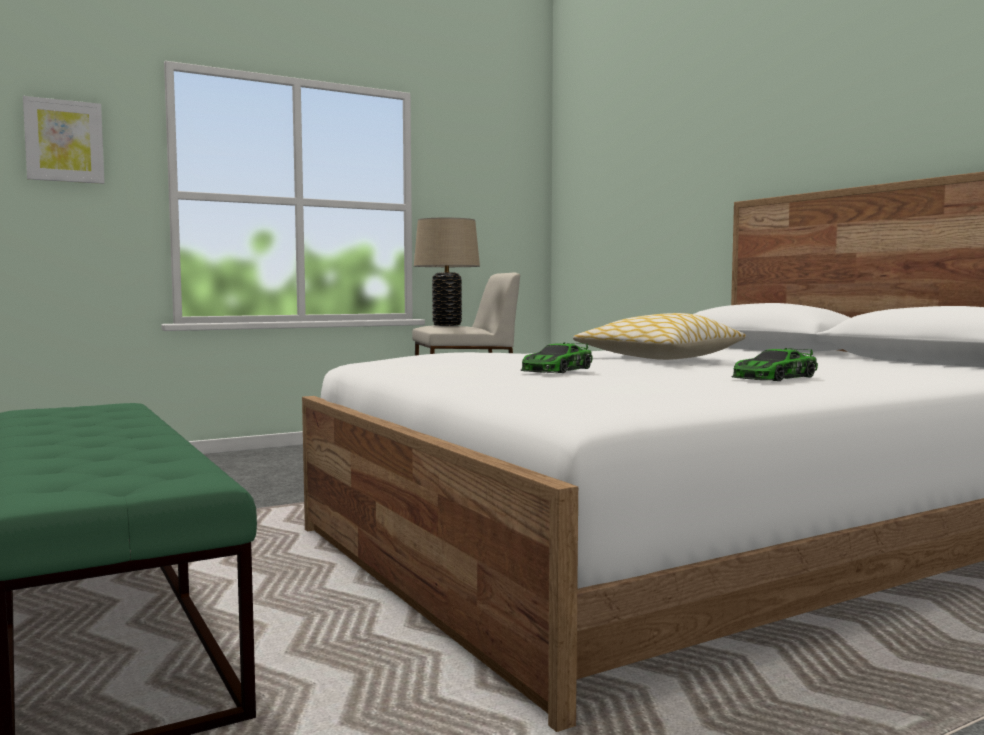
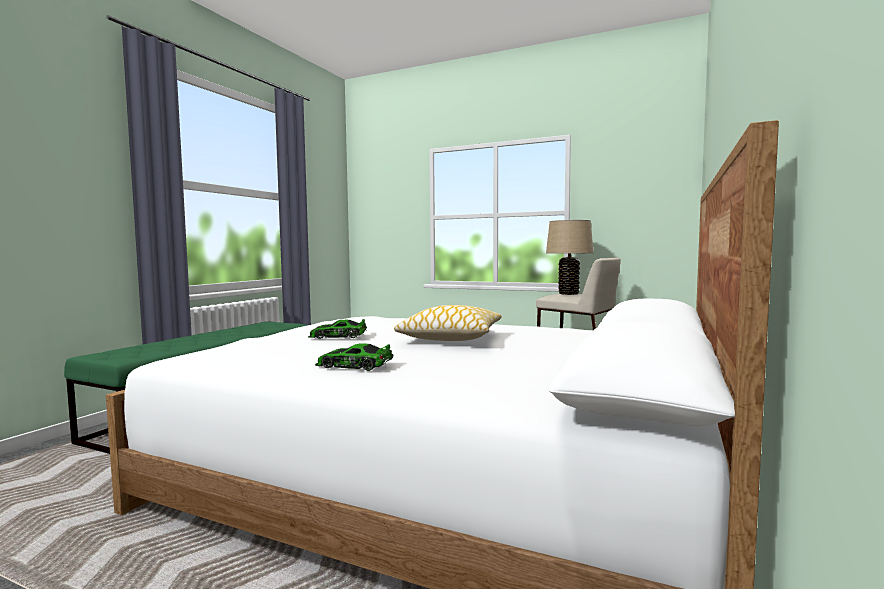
camera: 55 degrees right, 0 degrees up
picture [23,96,105,184] -> none

